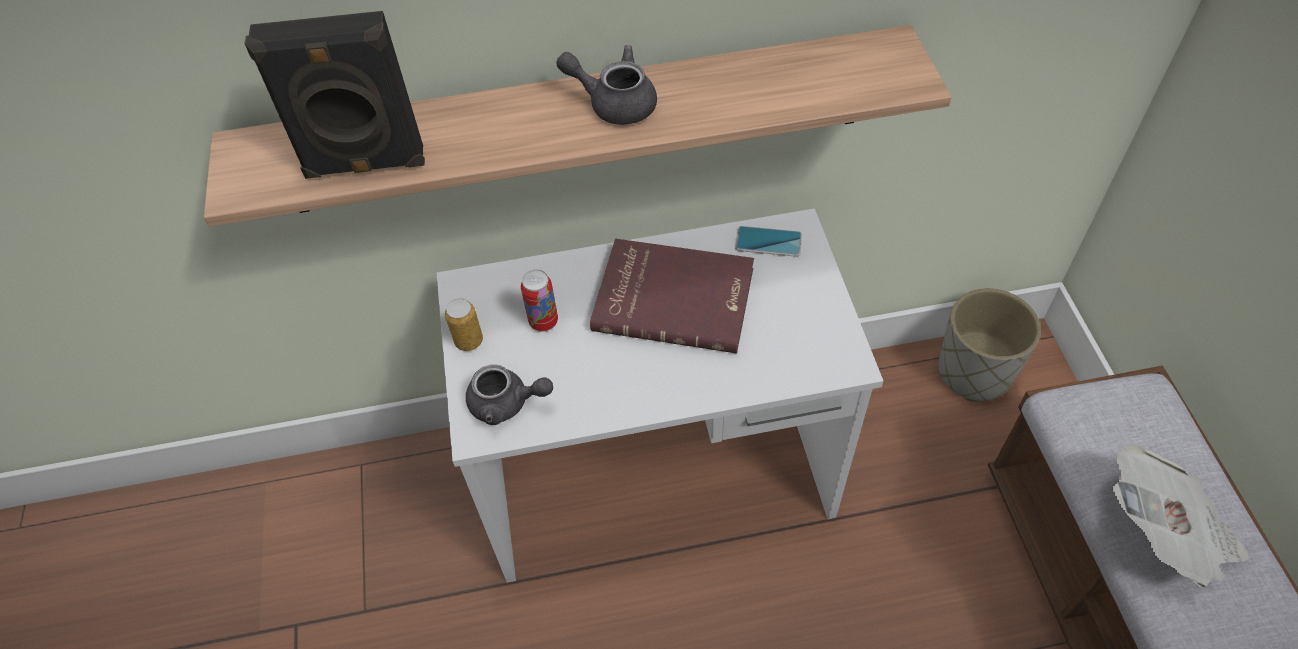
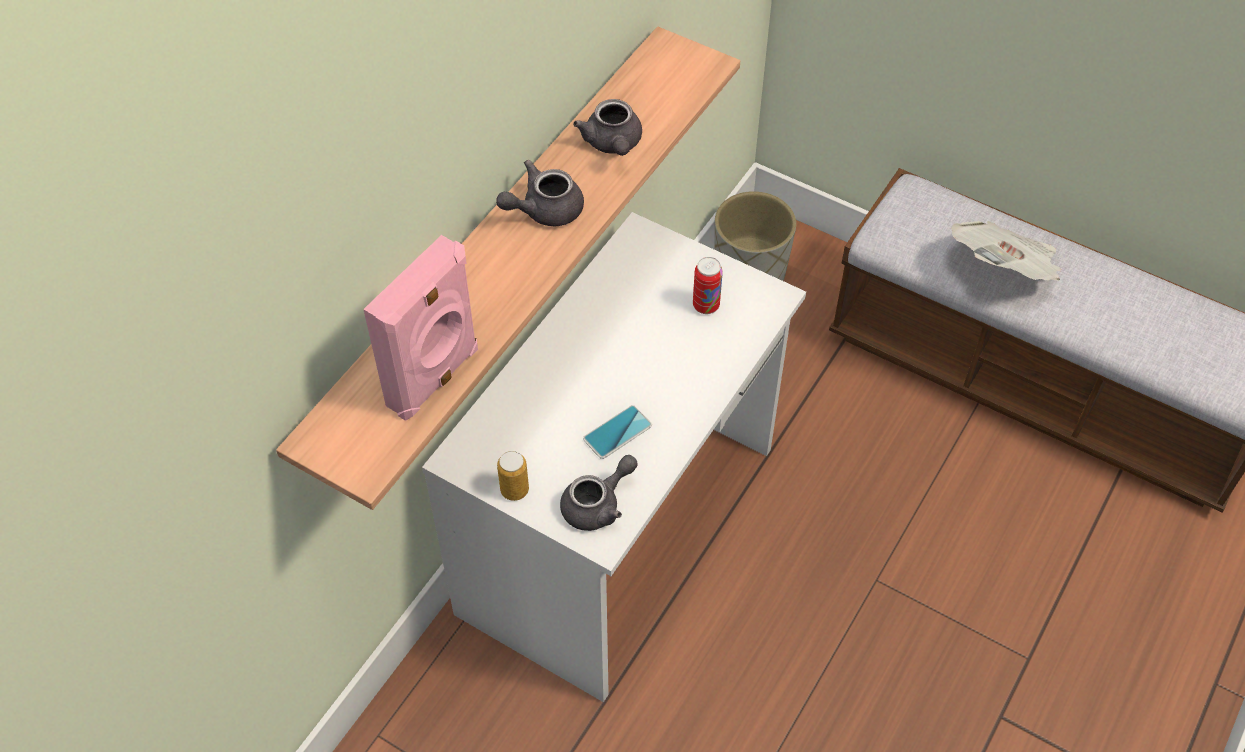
camera: 50 degrees left, 0 degrees up
black speaker [244,11,425,179] -> pink speaker [363,235,478,421]
can [521,269,558,332] -> can moved to [693,257,723,314]
red book [590,239,754,353] -> none
phone [735,226,802,257] -> phone moved to [583,405,652,459]
none -> grey teapot [573,99,642,156]

